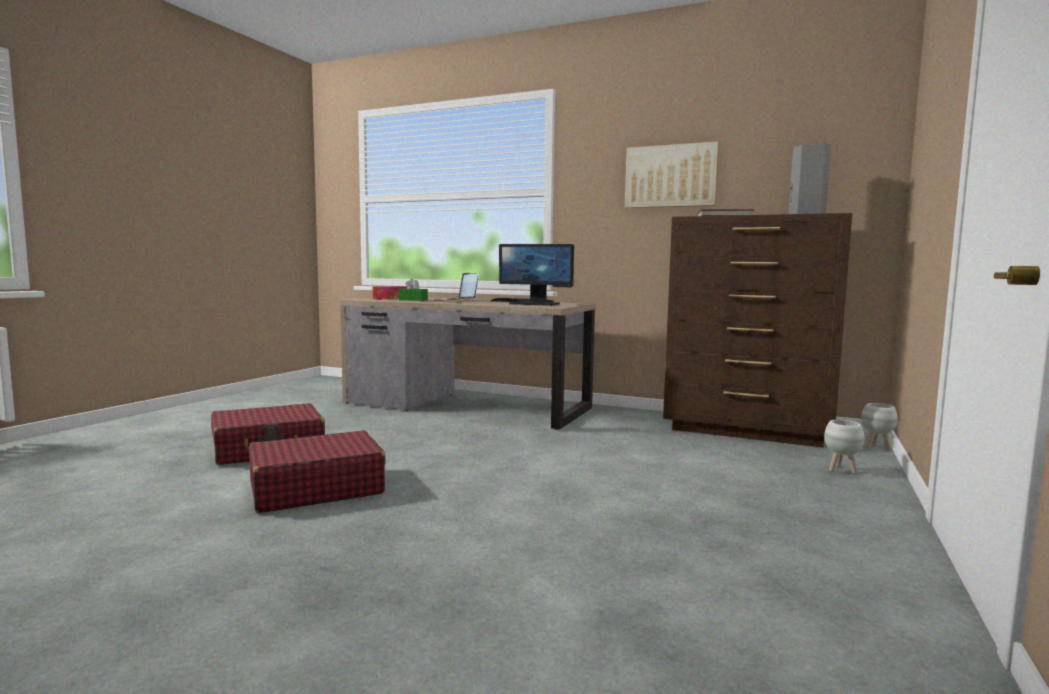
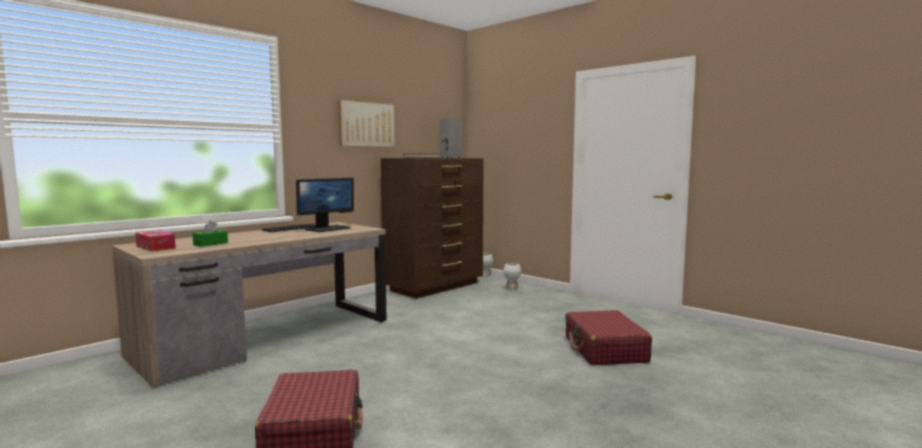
camera: 70 degrees left, 0 degrees up
red suitcase [249,430,386,513] -> red suitcase moved to [565,310,652,365]
laptop [434,273,478,301] -> none

